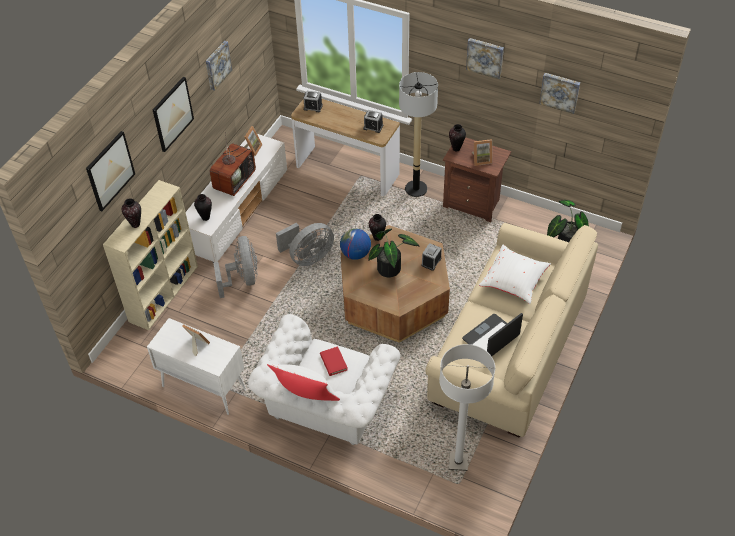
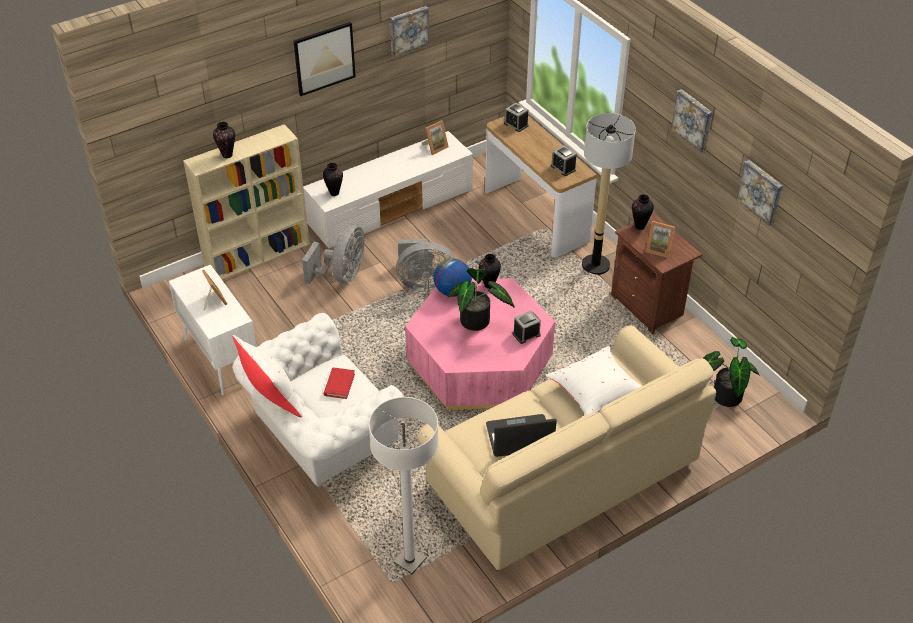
camera: 30 degrees right, 5 degrees down
picture [86,131,135,211] -> none
television [210,132,256,196] -> none
brown coffee table [340,225,450,343] -> pink coffee table [405,278,555,410]

